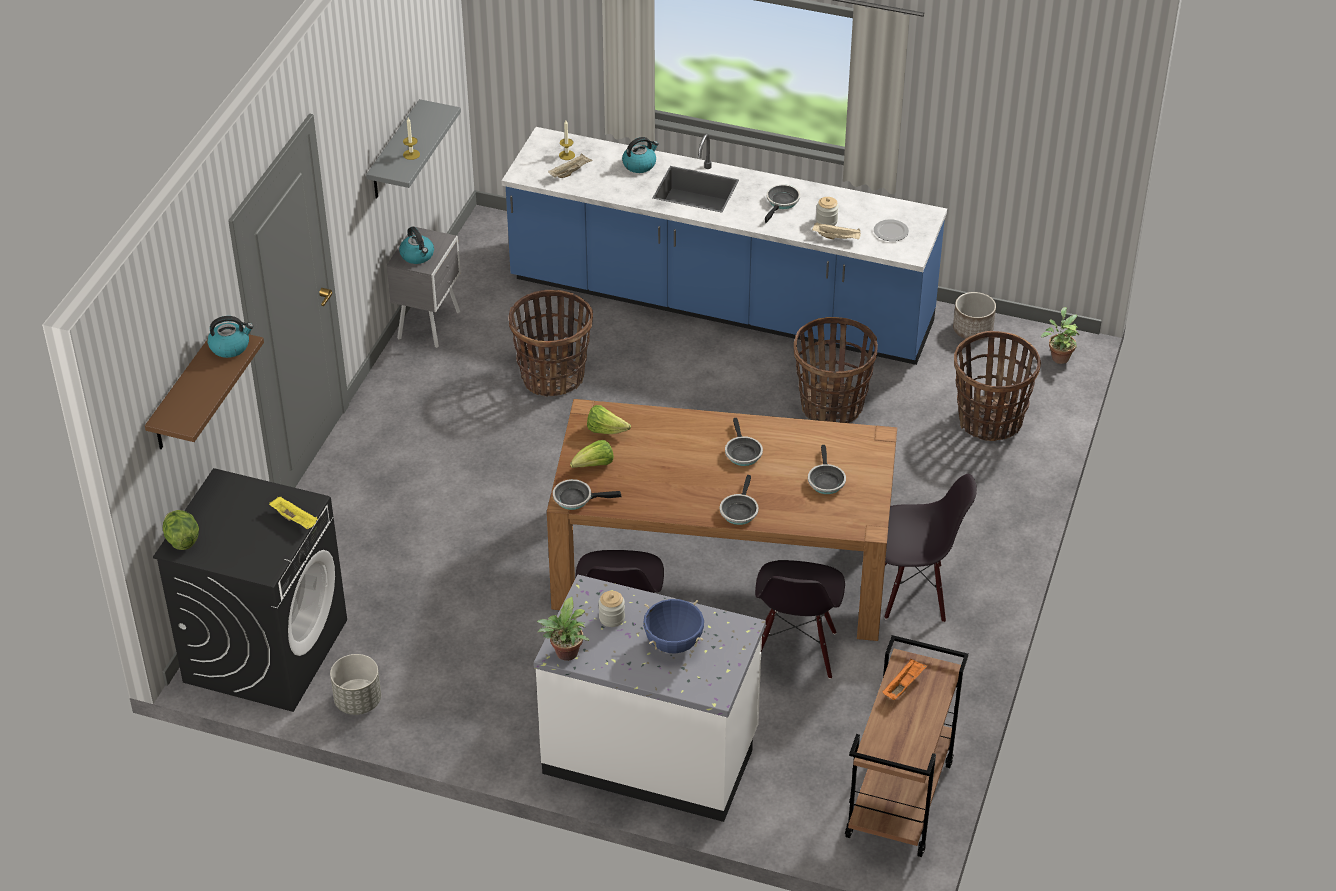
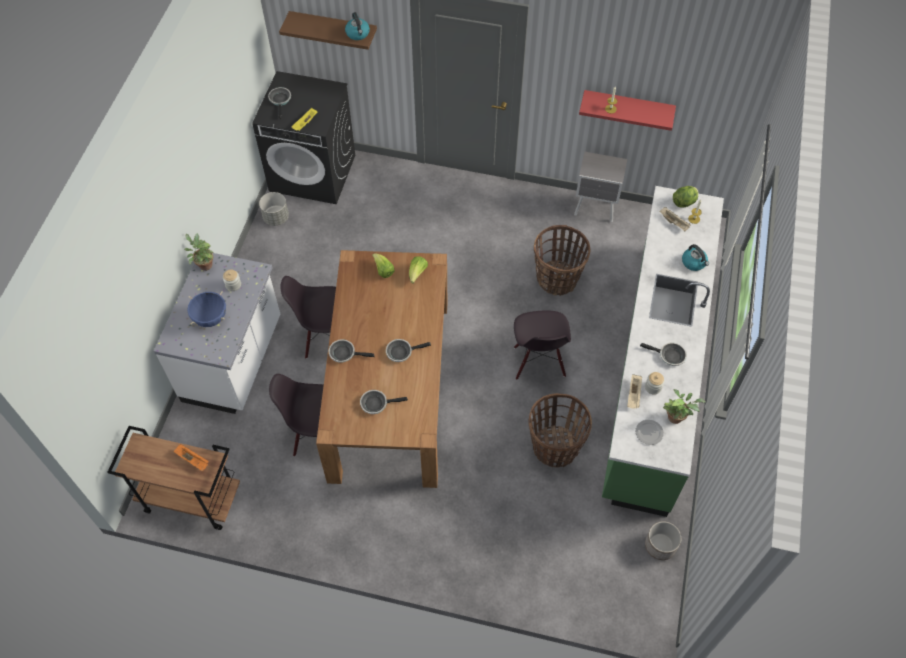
camera: 85 degrees right, 15 degrees up
lettuce [163,510,199,550] -> lettuce moved to [673,186,698,208]
grey shelf [366,99,461,199] -> red shelf [579,90,676,131]
kettle [399,227,434,264] -> none
blue counter [502,127,947,365] -> green counter [602,186,724,517]
frying pan [553,479,622,510] -> frying pan moved to [268,87,291,119]
black chair [884,474,977,622] -> black chair moved to [514,311,571,380]
basket [954,331,1041,441] -> none
potted plant [1041,307,1079,364] -> potted plant moved to [663,389,705,424]

